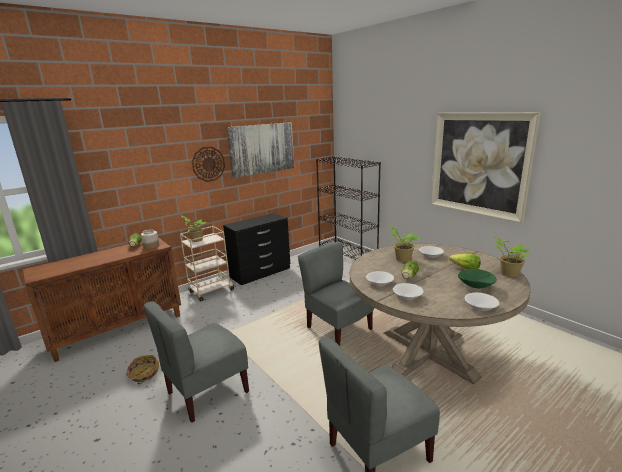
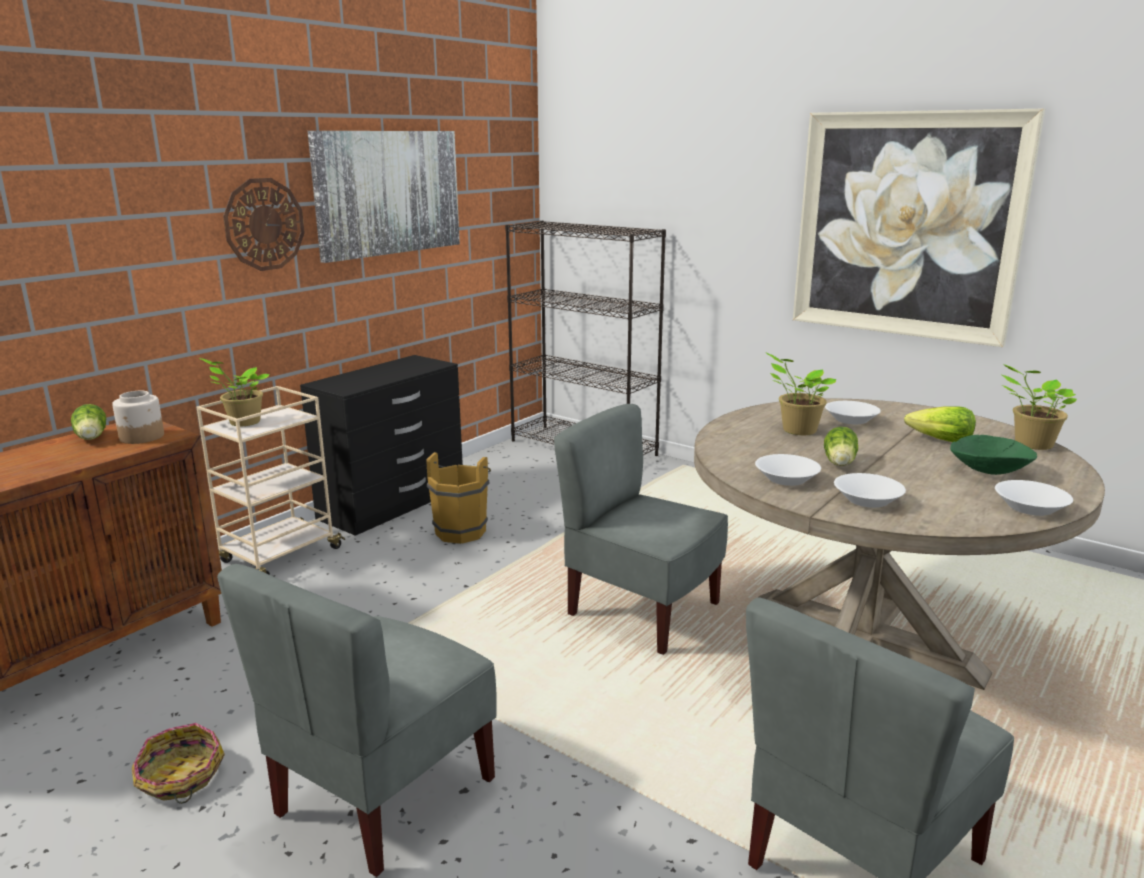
camera: 15 degrees left, 0 degrees up
none -> brown bucket [426,452,491,544]

